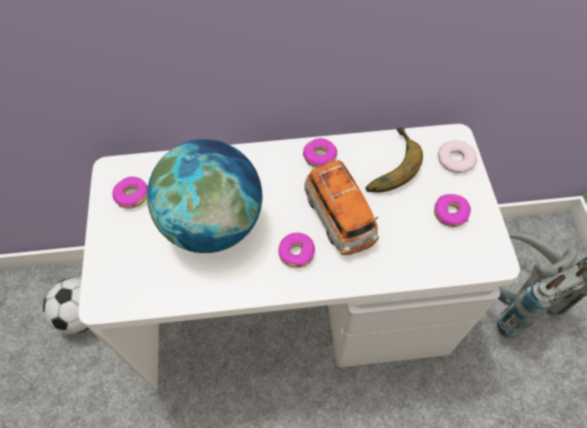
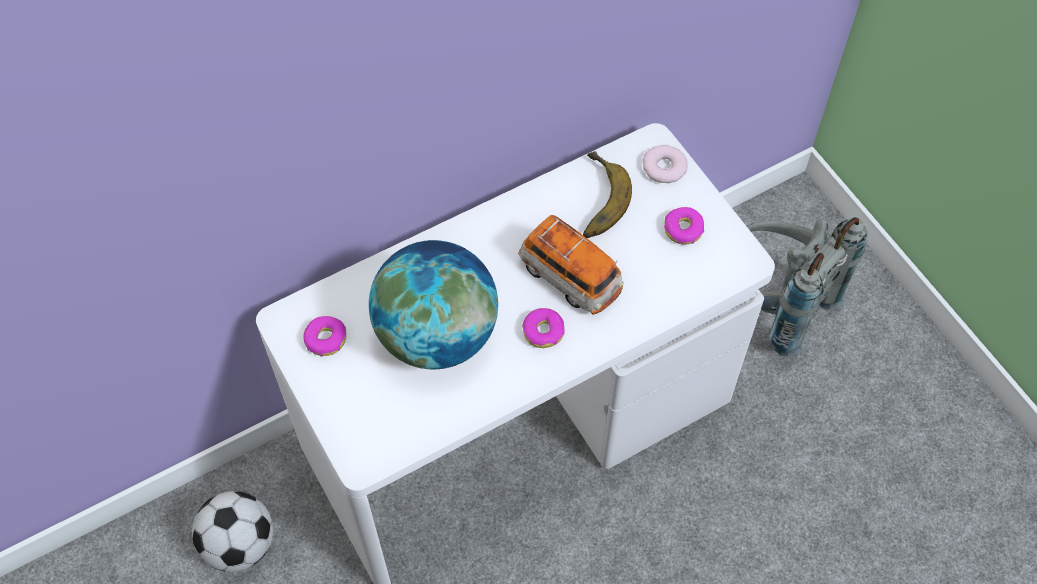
camera: 25 degrees left, 0 degrees up
donut [303,138,337,168] -> none

